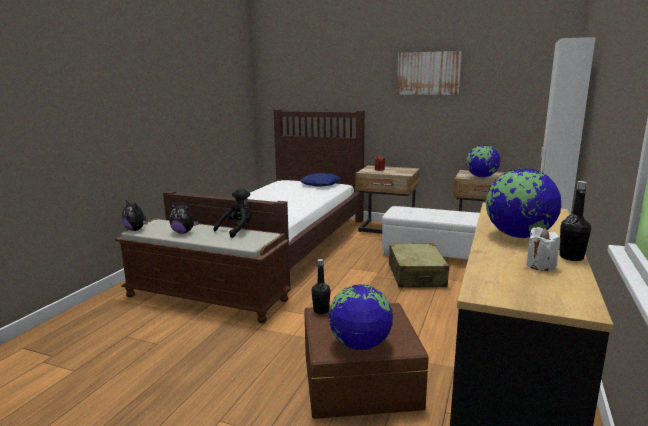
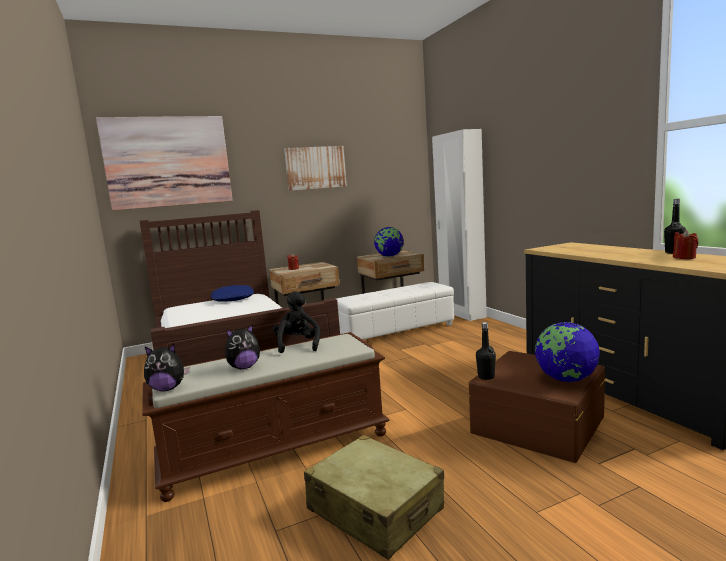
camera: 45 degrees left, 5 degrees down
beige suitcase [389,244,449,288] -> beige suitcase moved to [304,435,444,560]
globe [486,168,562,238] -> none
white candle [526,227,560,271] -> red candle [673,230,699,259]
none -> picture [96,116,233,211]

